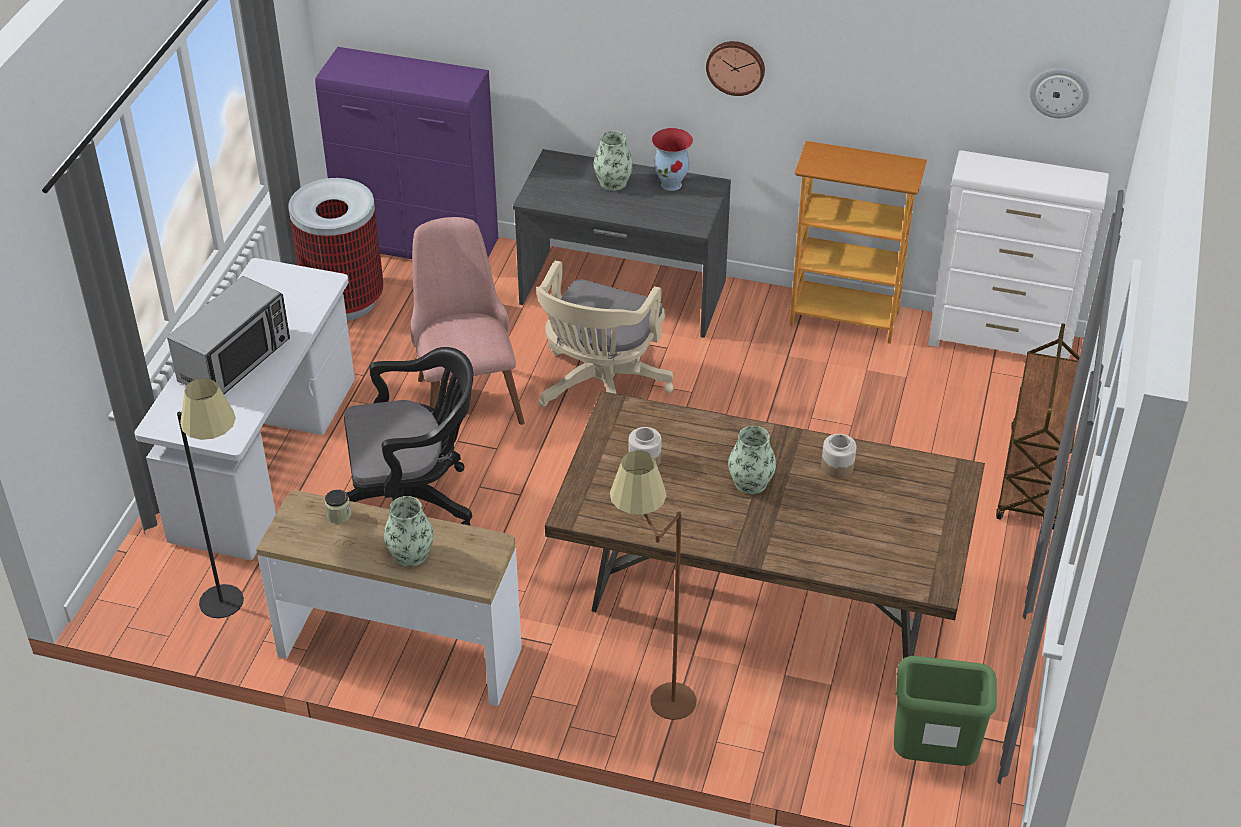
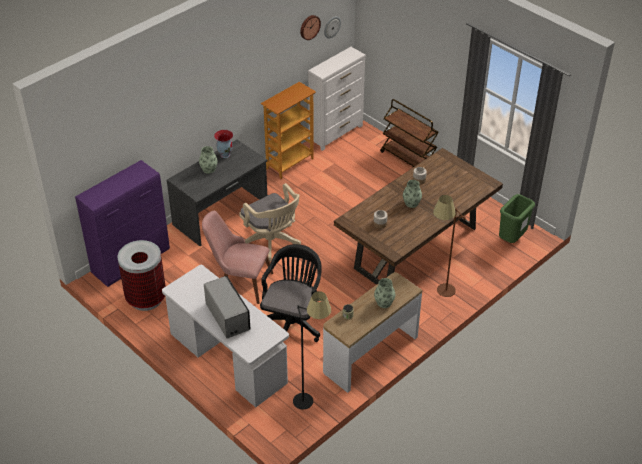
camera: 60 degrees left, 0 degrees up
wall clock [706,41,765,96] -> wall clock moved to [300,15,321,40]

